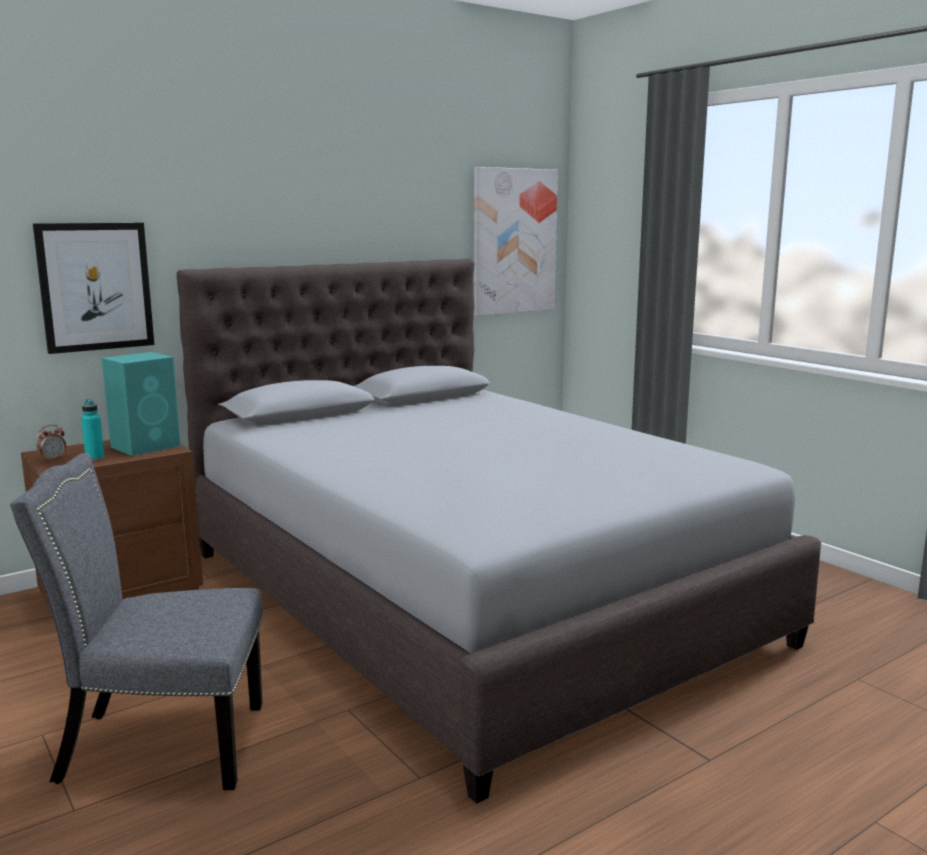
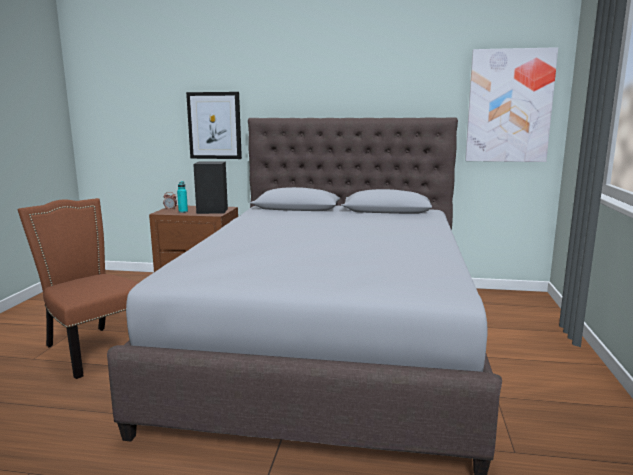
camera: 45 degrees right, 0 degrees up
grey chair [10,453,264,790] -> brown chair [18,198,139,379]
turquoise speaker [102,352,181,456] -> black speaker [193,161,228,214]

